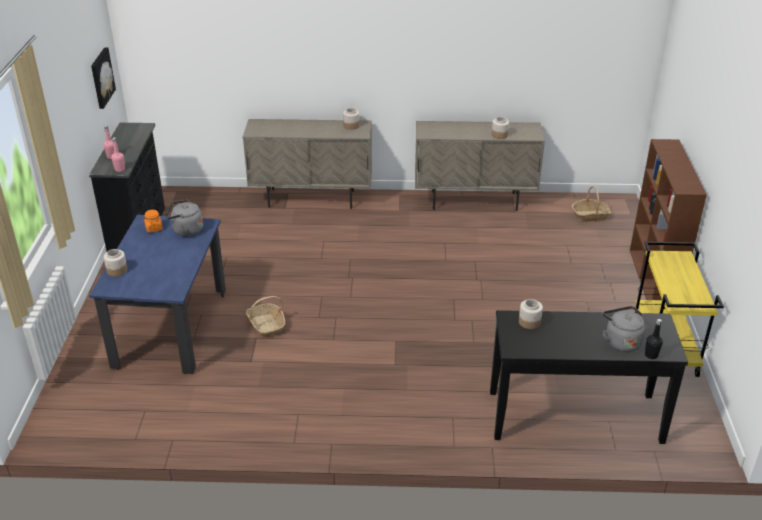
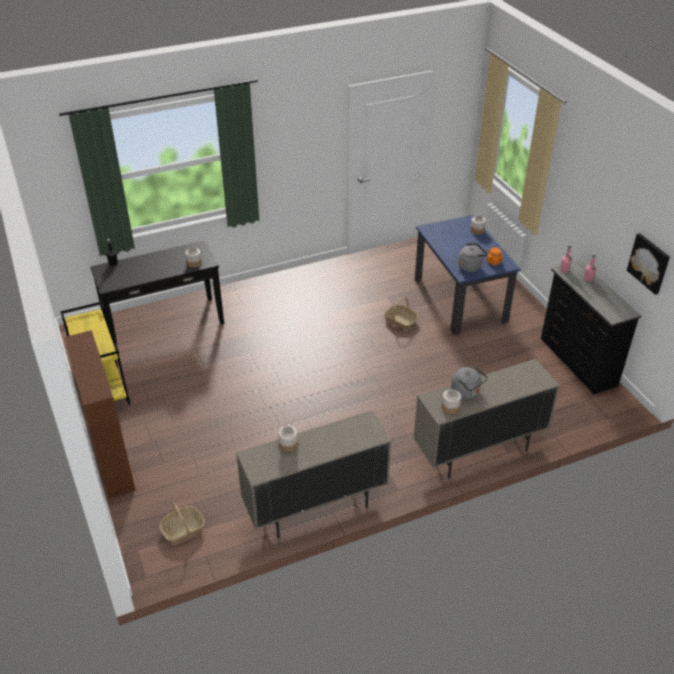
camera: 155 degrees right, 5 degrees up
grey kettle [603,306,646,352] -> grey kettle moved to [451,367,488,400]

